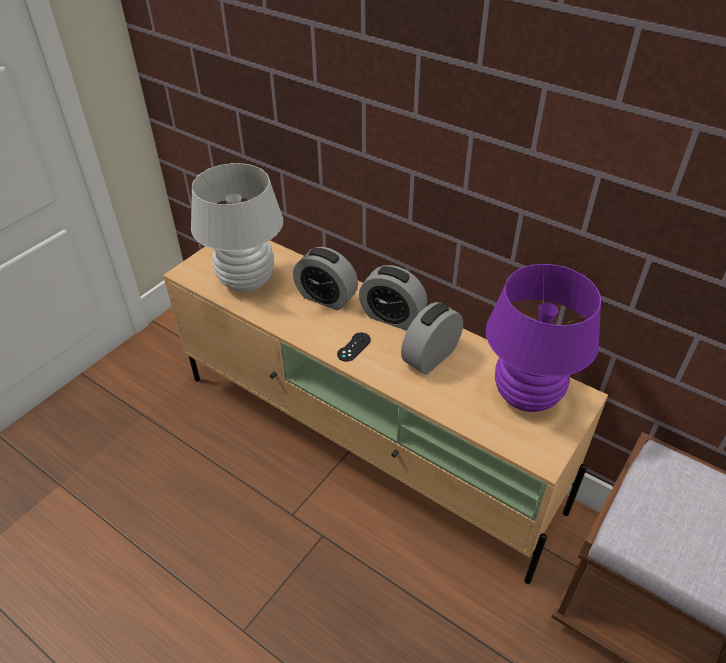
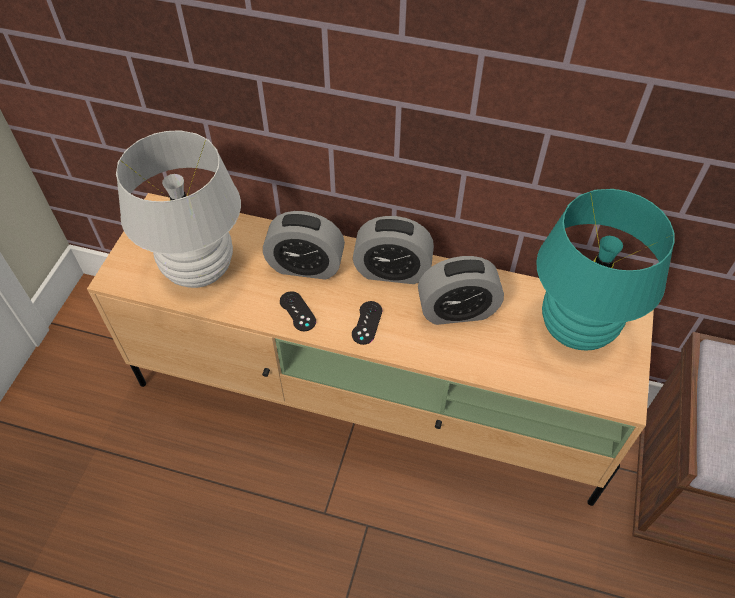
camera: 20 degrees left, 10 degrees up
alarm clock [401,302,463,374] -> alarm clock turned 120 degrees counterclockwise [418,256,504,325]
purple table lamp [486,264,601,412] -> turquoise table lamp [536,189,675,351]
none -> black game controller [280,291,316,331]

